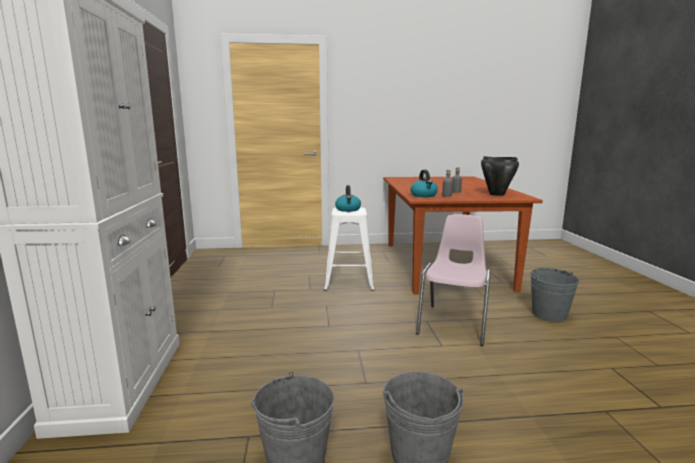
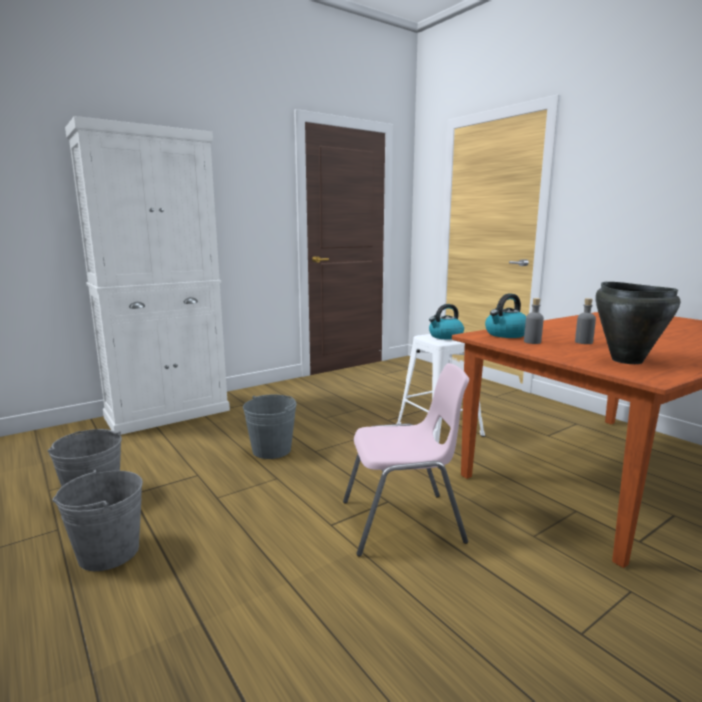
camera: 60 degrees right, 0 degrees up
grey bucket [530,268,580,322] -> grey bucket moved to [243,395,297,459]

